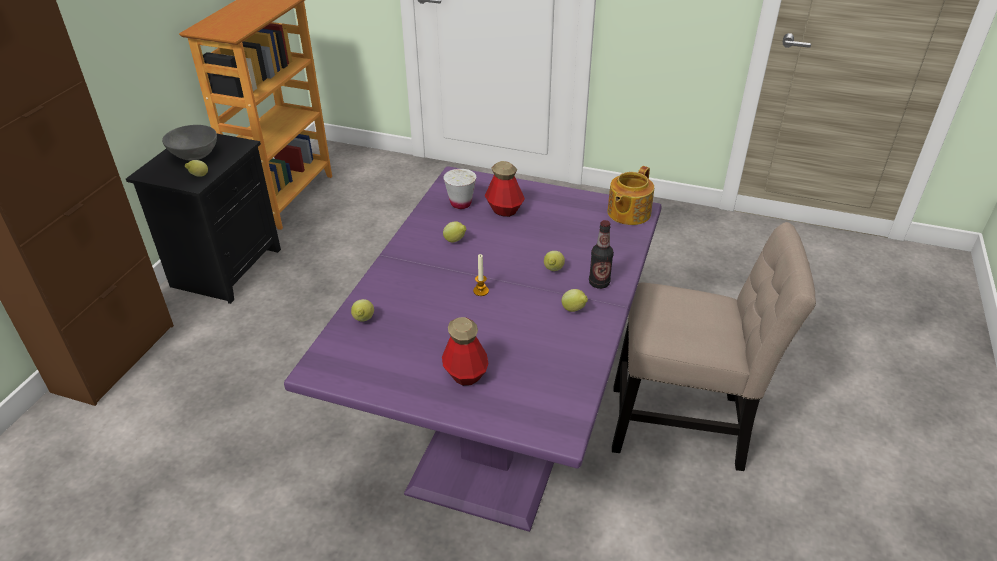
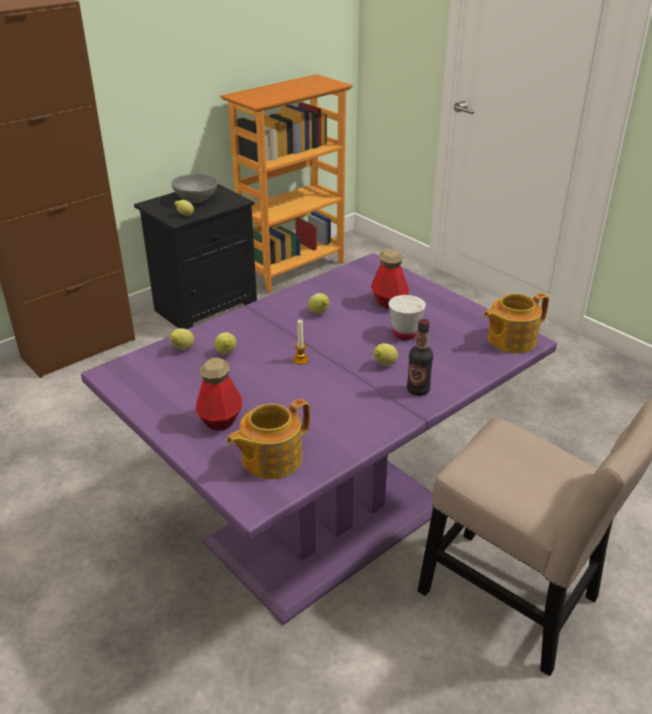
camera: 30 degrees right, 5 degrees down
white cup [443,169,476,209] -> white cup moved to [388,295,426,340]
lemon [562,289,588,312] -> lemon moved to [214,332,236,354]
none -> teapot [226,399,310,479]

